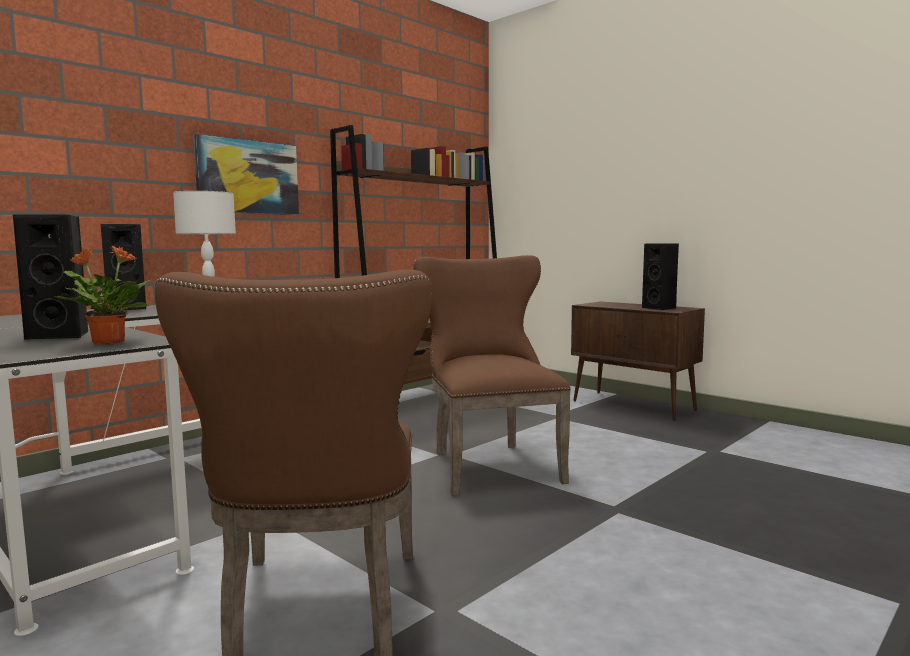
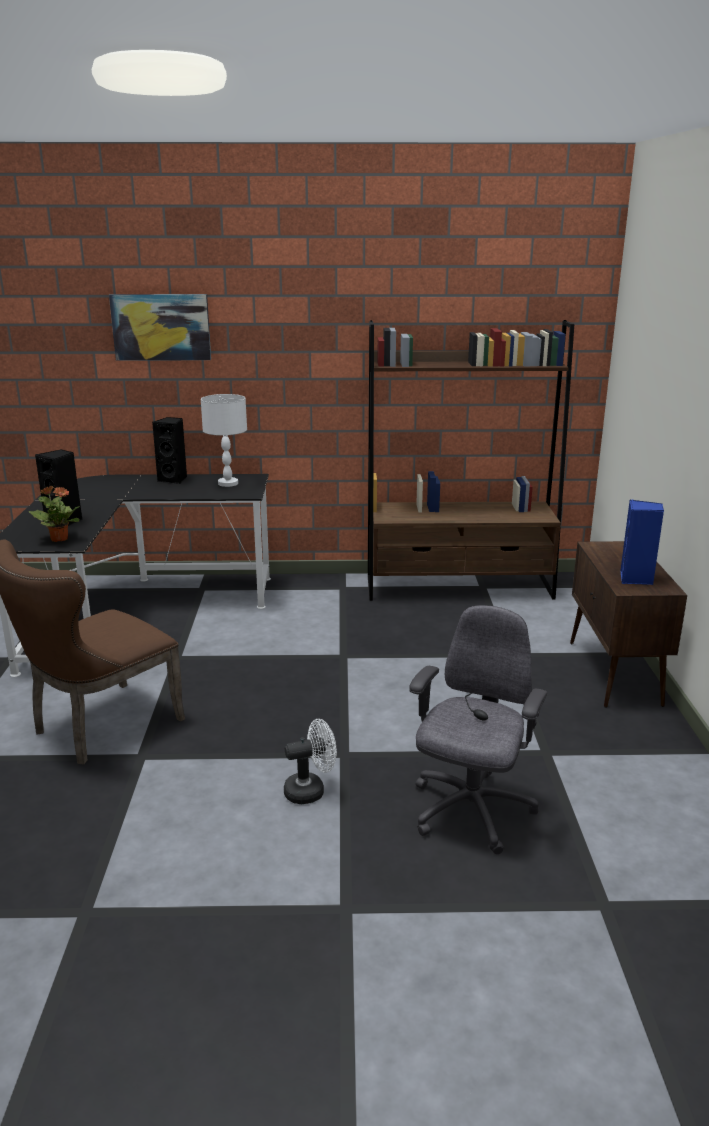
camera: 45 degrees right, 15 degrees up
picture [193,134,299,215] -> picture moved to [109,294,211,361]
brown chair [413,255,571,496] -> none
black speaker [642,243,679,310] -> blue speaker [620,499,664,585]
none -> white fan [284,719,337,804]
none -> grey office chair [409,605,547,854]

